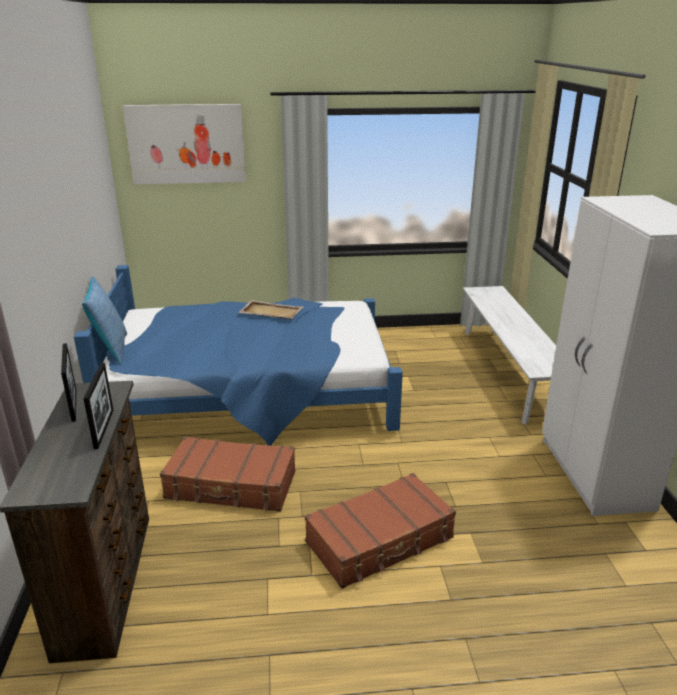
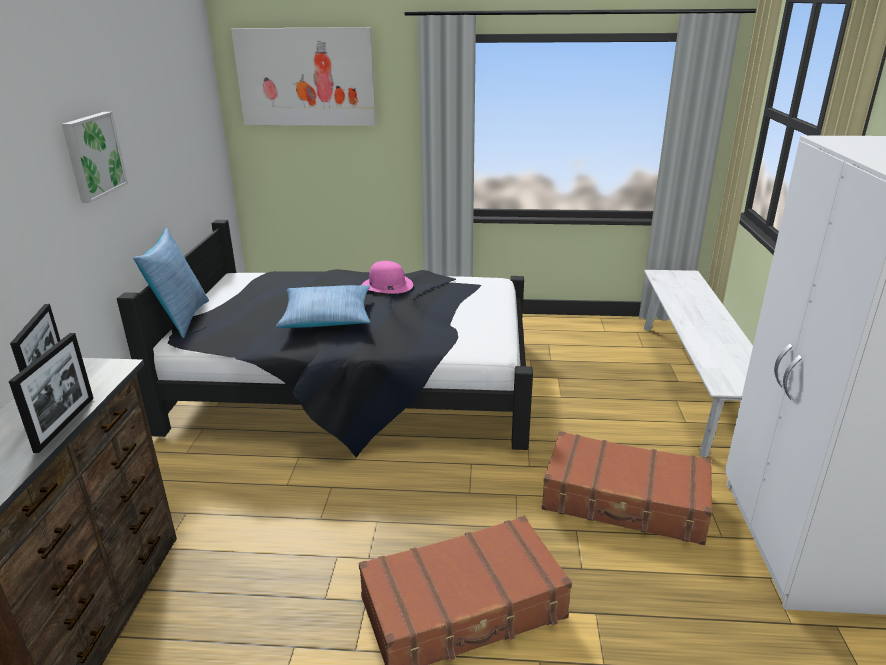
camera: 10 degrees right, 0 degrees up
blue bed [74,265,403,446] -> black bed [117,220,533,458]
brown suitcase [160,436,295,512] -> brown suitcase moved to [542,431,712,545]
beige tray [238,300,303,319] -> pink hat [362,261,413,294]
none -> picture [62,112,128,203]
none -> pillow [276,285,370,328]

